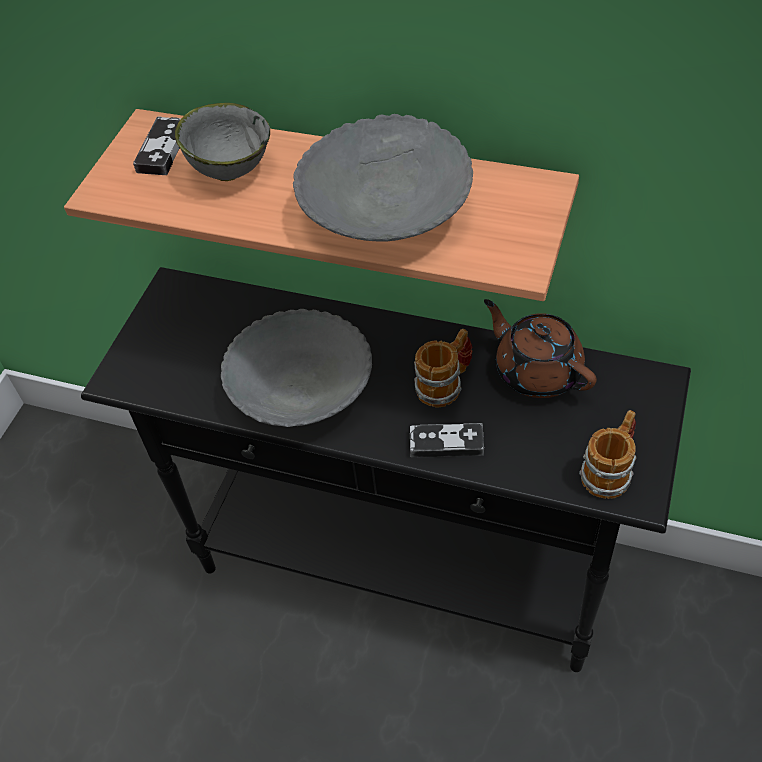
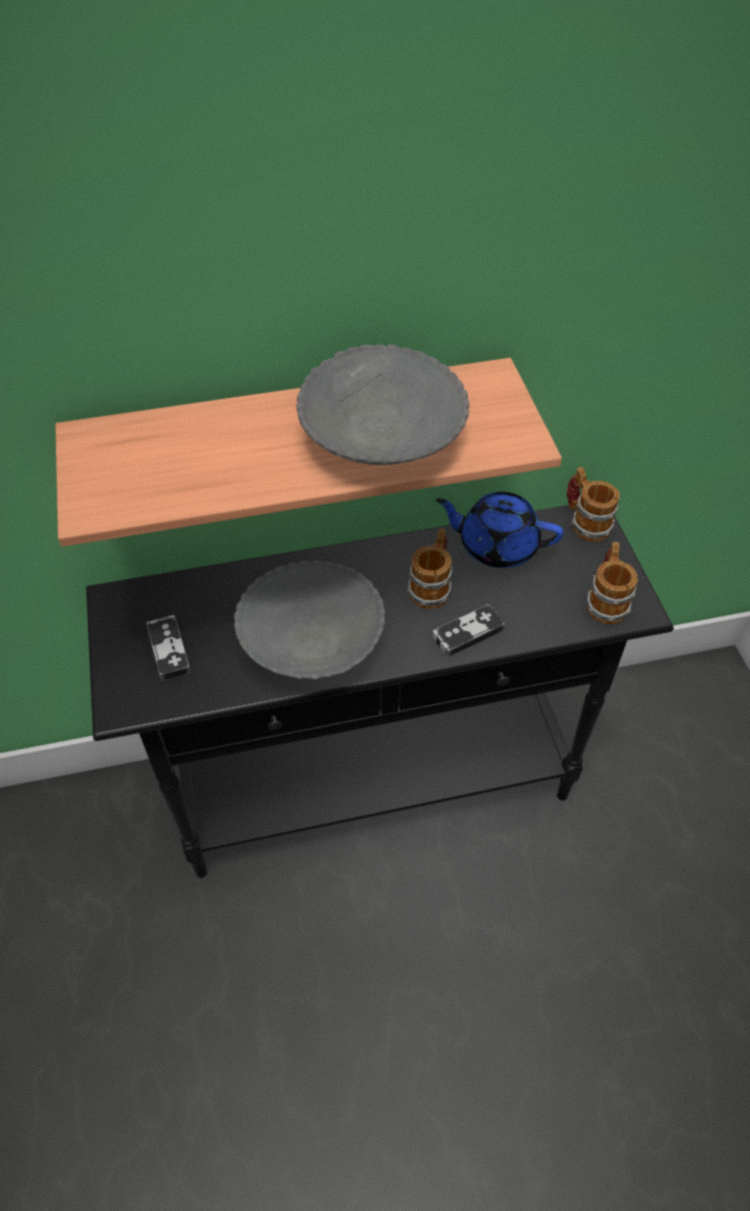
camera: 35 degrees left, 0 degrees up
game controller [133,116,181,175] -> game controller moved to [146,615,191,681]
grey bowl [175,103,270,181] -> none
brown teapot [484,299,597,398] -> blue teapot [436,492,564,568]
none -> mug [567,467,620,542]

